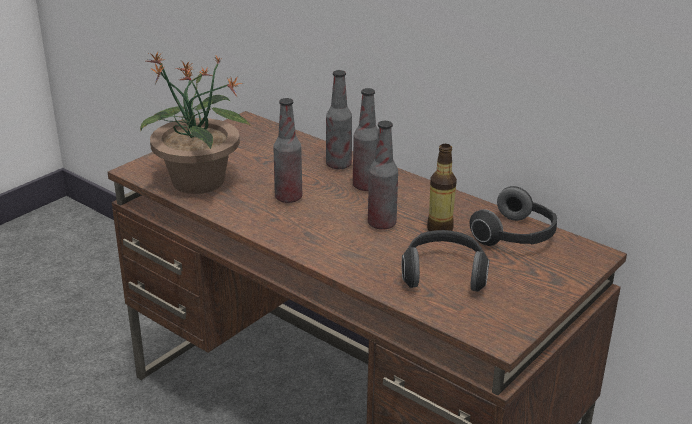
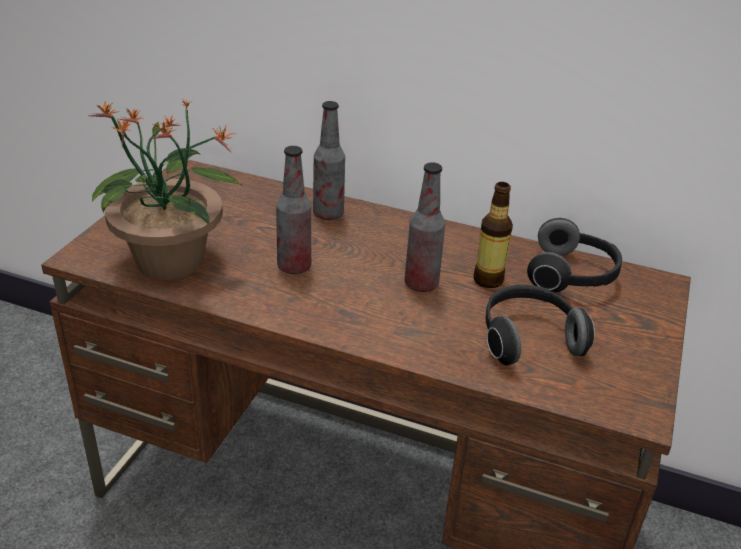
camera: 20 degrees left, 5 degrees up
bottle [353,88,378,191] -> none

